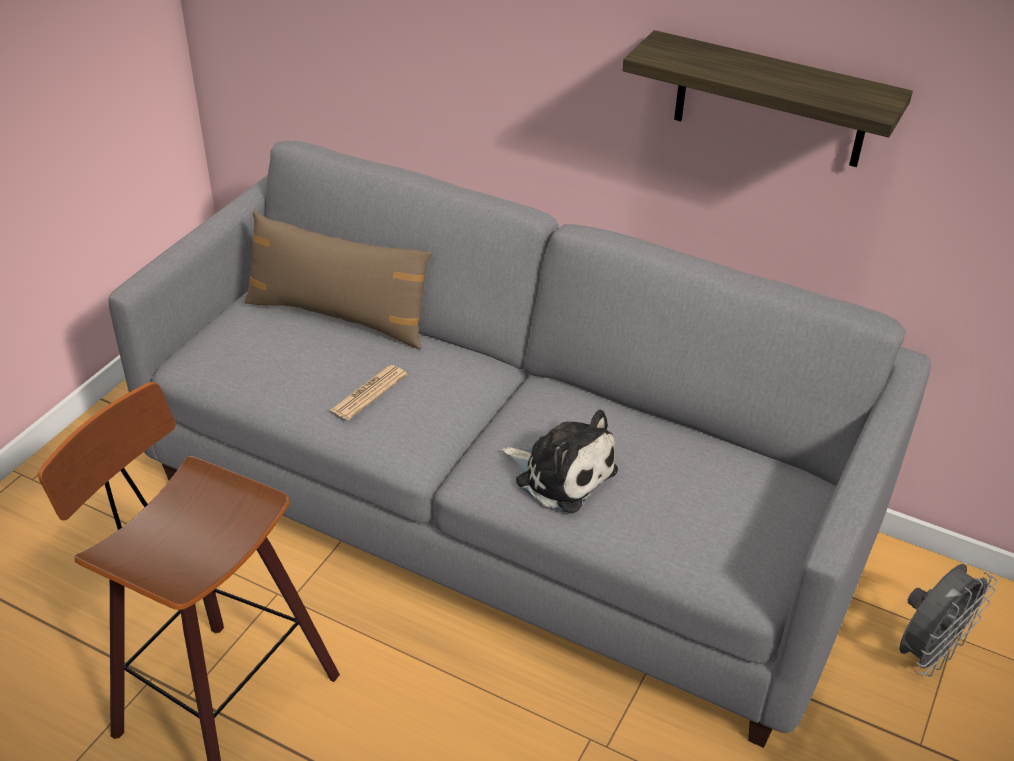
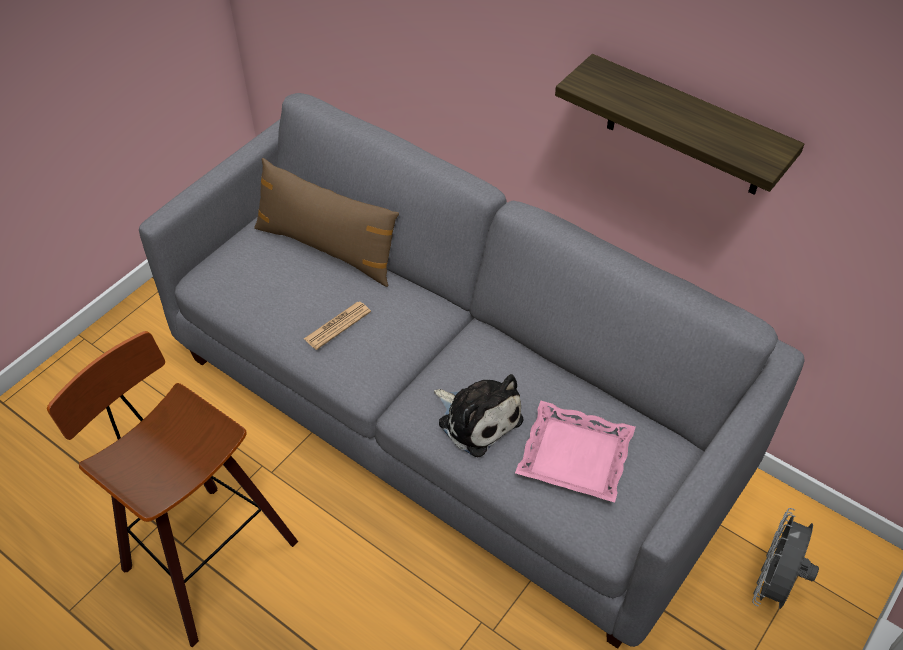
camera: 10 degrees right, 10 degrees up
grey fan [899,564,998,677] -> grey fan turned 150 degrees clockwise [752,508,819,609]
none -> pink tray [515,401,635,503]

